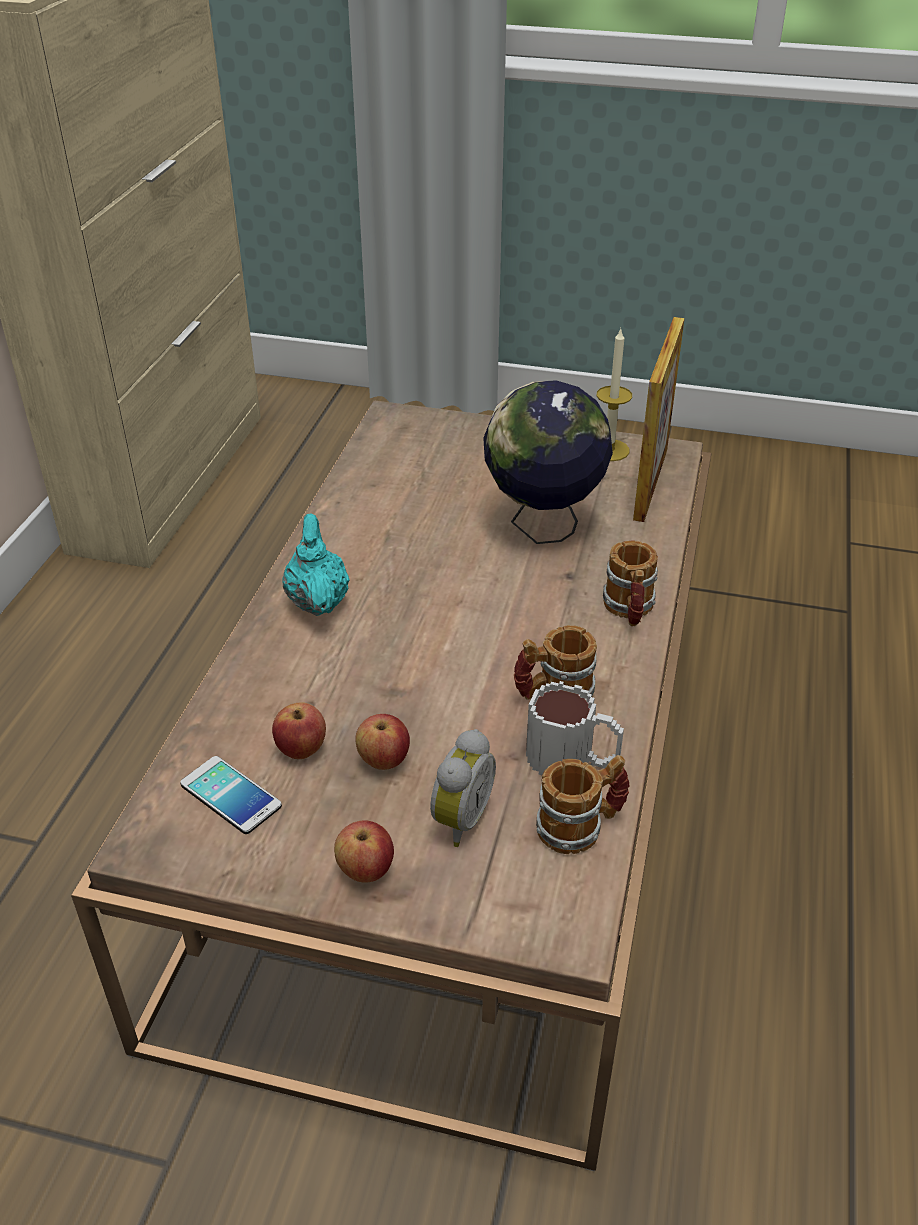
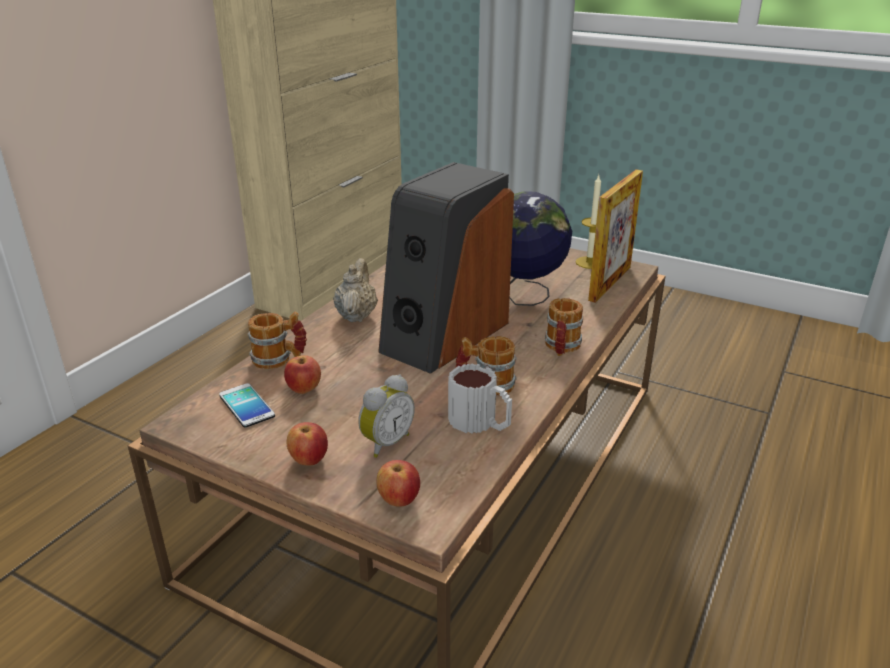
camera: 15 degrees right, 10 degrees down
turquoise teapot [282,513,350,616] -> beige teapot [333,258,378,322]
apple [355,714,410,770] -> apple moved to [376,460,420,507]
mug [536,755,630,854] -> mug moved to [248,312,307,369]
none -> speaker [378,162,514,374]

